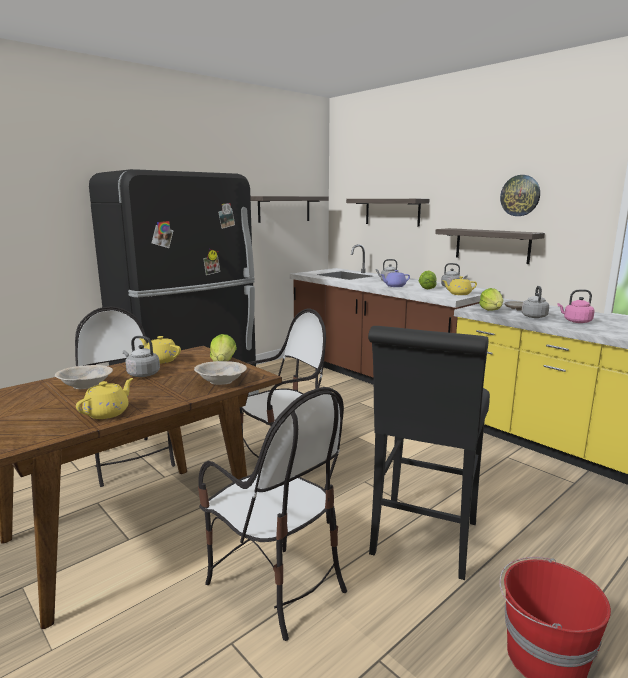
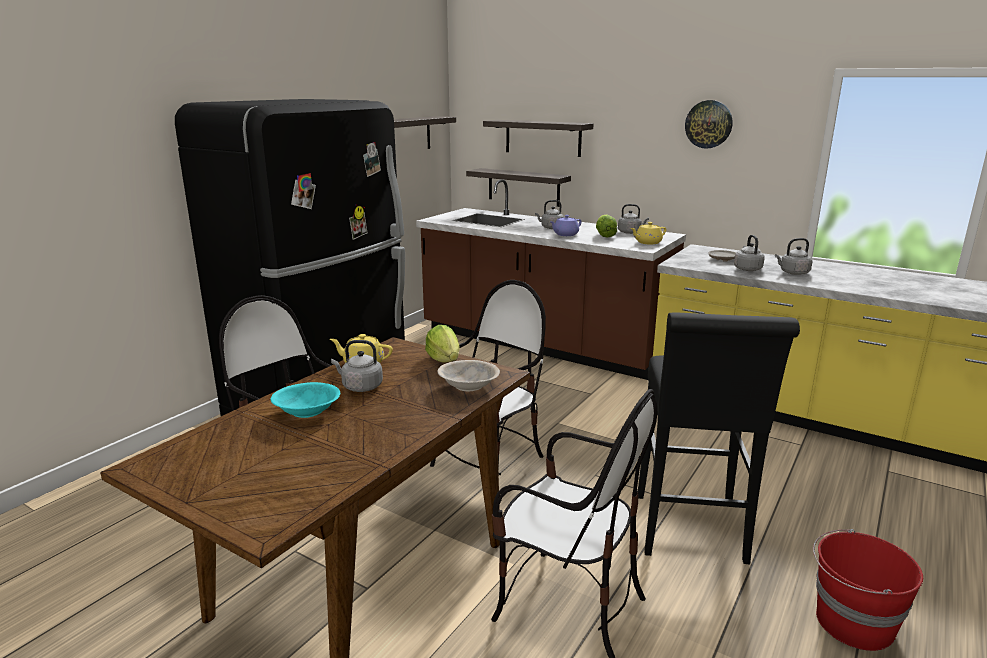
camera: 15 degrees left, 5 degrees up
beige bowl [55,365,113,389] -> turquoise bowl [270,382,340,418]
yellow teapot [76,378,133,419] -> none
shelf [435,228,545,264] -> shelf moved to [466,168,571,207]
lettuce [479,288,503,311] -> none
pink kettle [557,289,595,323] -> grey kettle [775,238,812,275]

